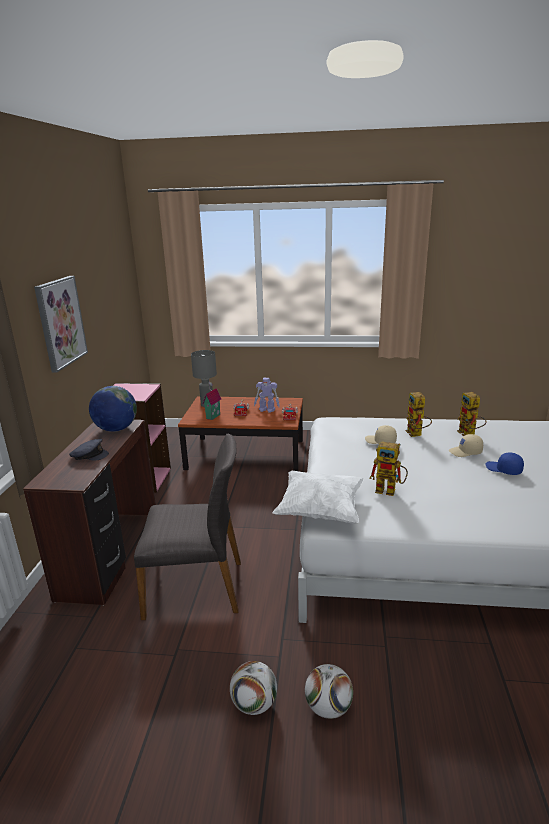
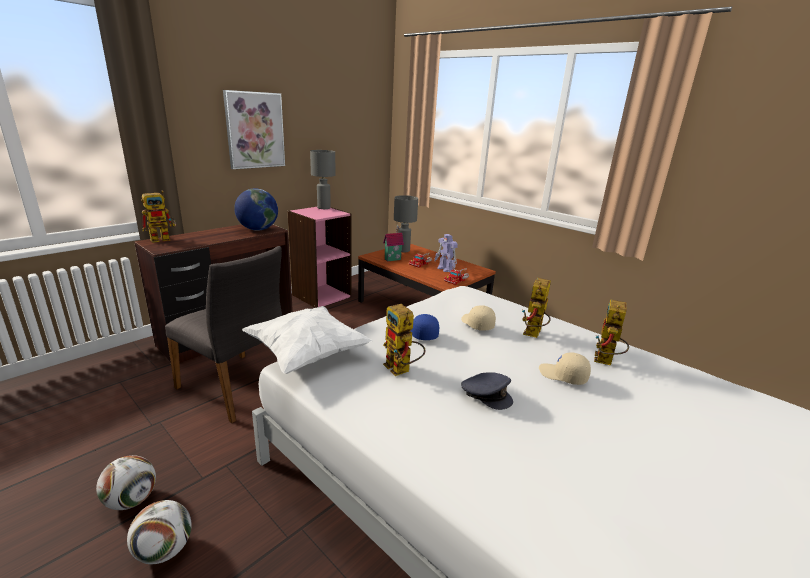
camera: 35 degrees right, 0 degrees up
grey cap [69,439,109,461] -> grey cap moved to [461,372,513,410]
blue cap [486,452,524,475] -> blue cap moved to [411,314,439,340]
none -> toy robot [141,191,176,243]
none -> grey table lamp [310,150,336,209]

